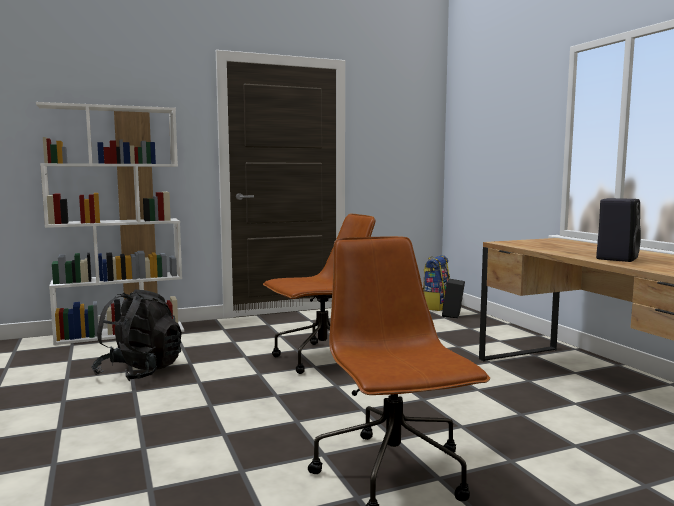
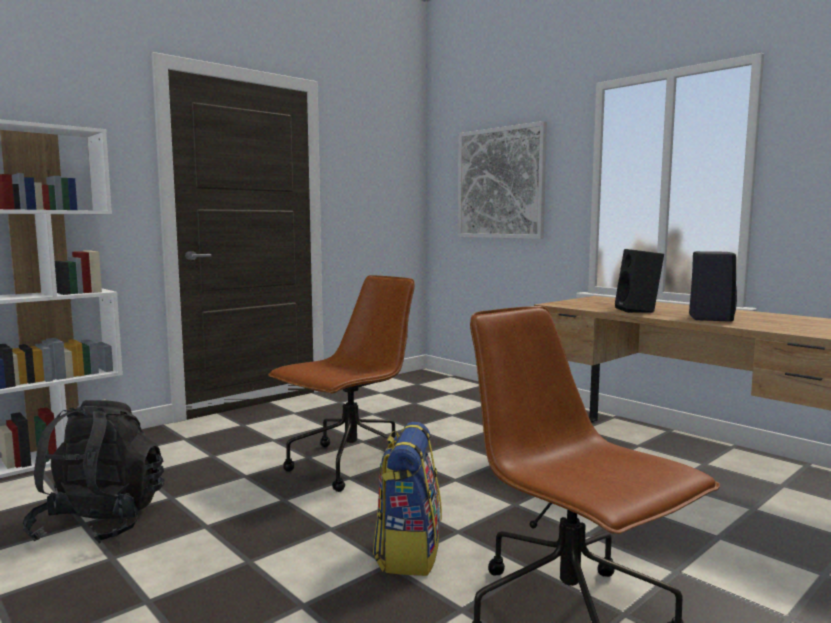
camera: 20 degrees left, 0 degrees up
backpack [423,255,450,311] -> backpack moved to [373,422,442,576]
black speaker [442,279,465,318] -> black speaker moved to [615,249,664,313]
none -> picture [458,121,547,239]

